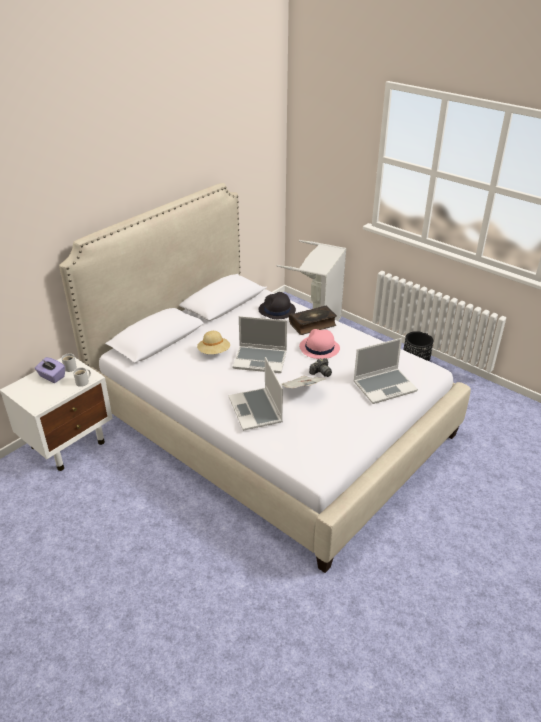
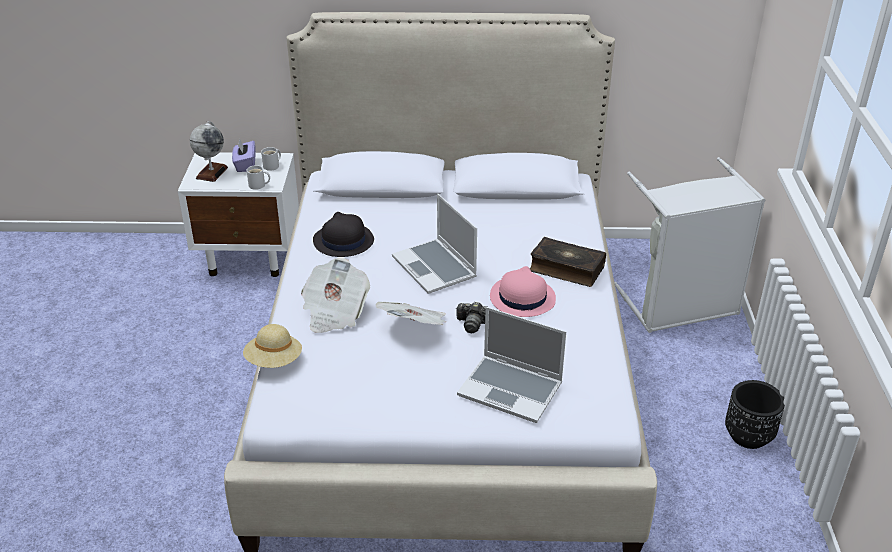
camera: 50 degrees right, 0 degrees up
beige hat [197,331,230,354] -> beige hat moved to [243,324,302,368]
laptop [228,357,283,431] -> newspaper [301,258,370,333]
black hat [258,292,296,319] -> black hat moved to [313,212,374,257]
none -> globe [190,121,228,182]

